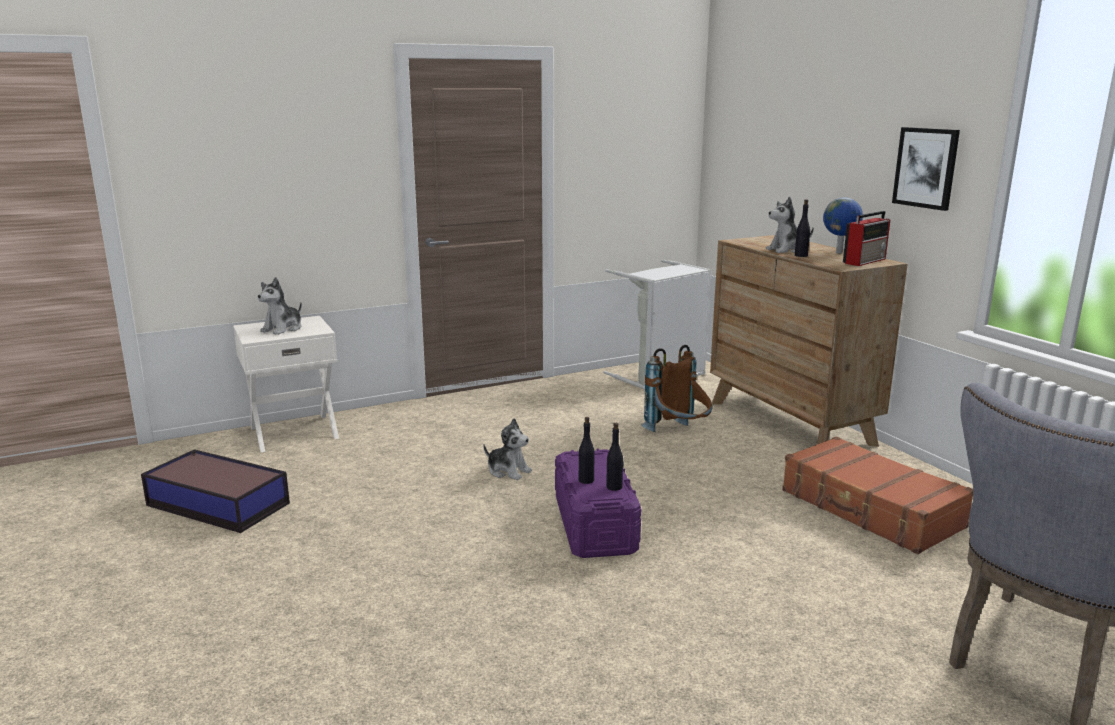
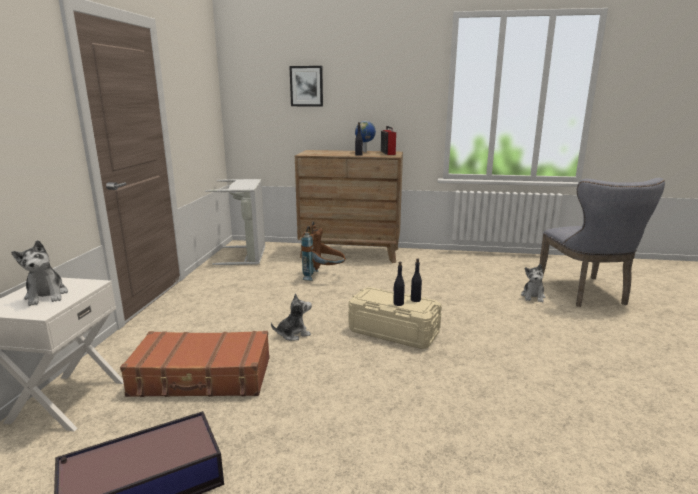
camera: 55 degrees left, 0 degrees up
purple storage box [555,449,641,558] -> beige storage box [349,287,442,349]
plush toy [766,197,814,253] -> plush toy moved to [521,264,545,303]
brown suitcase [782,436,973,554] -> brown suitcase moved to [120,331,270,397]
picture [892,127,960,211] -> picture moved to [289,66,323,106]

